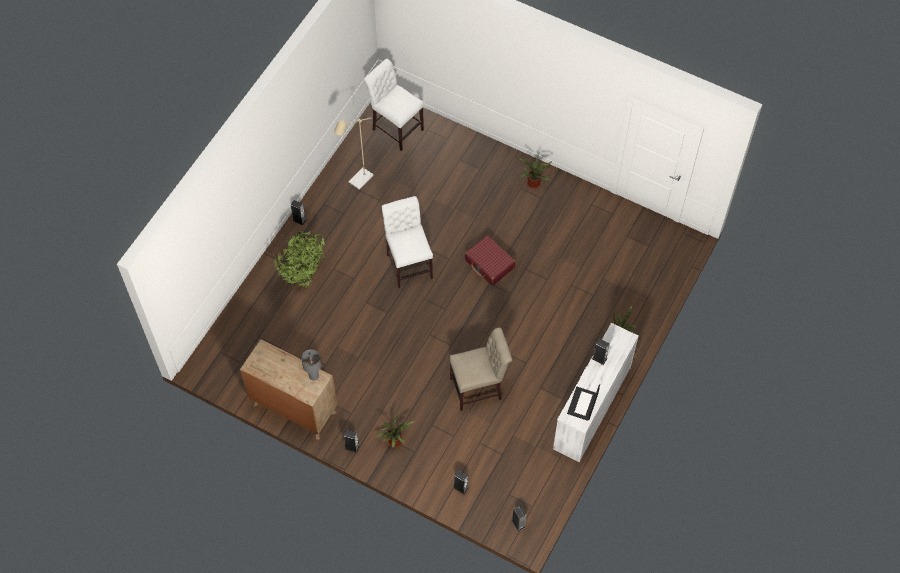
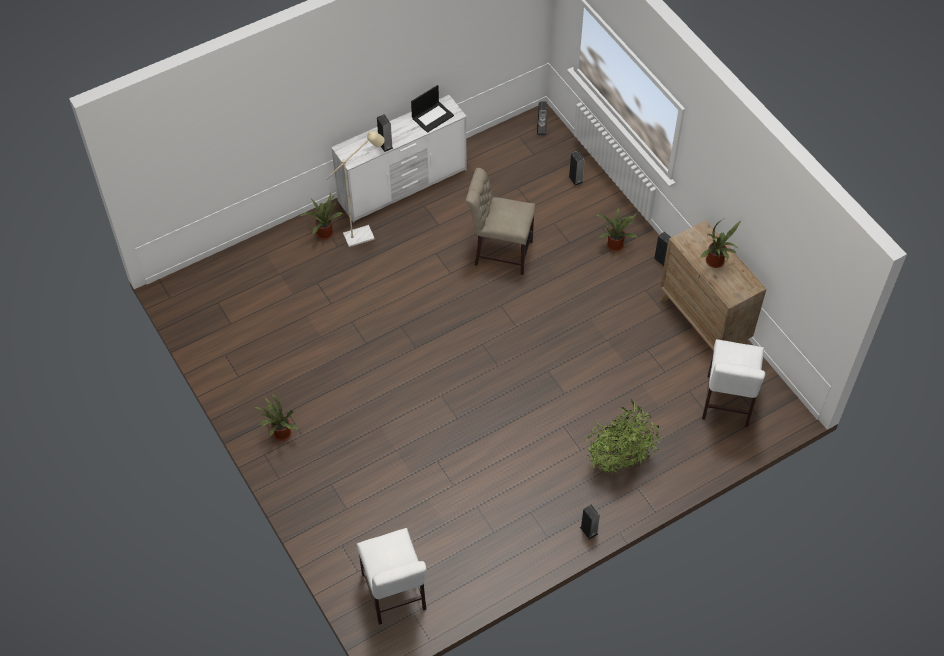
camera: 150 degrees left, 5 degrees down
grey table lamp [301,349,321,381] -> none
beige floor lamp [334,117,374,190] -> beige floor lamp moved to [325,131,384,247]
white chair [382,196,433,289] -> white chair moved to [702,339,765,427]
red suitcase [465,235,515,286] -> none
none -> potted plant [700,219,741,268]

